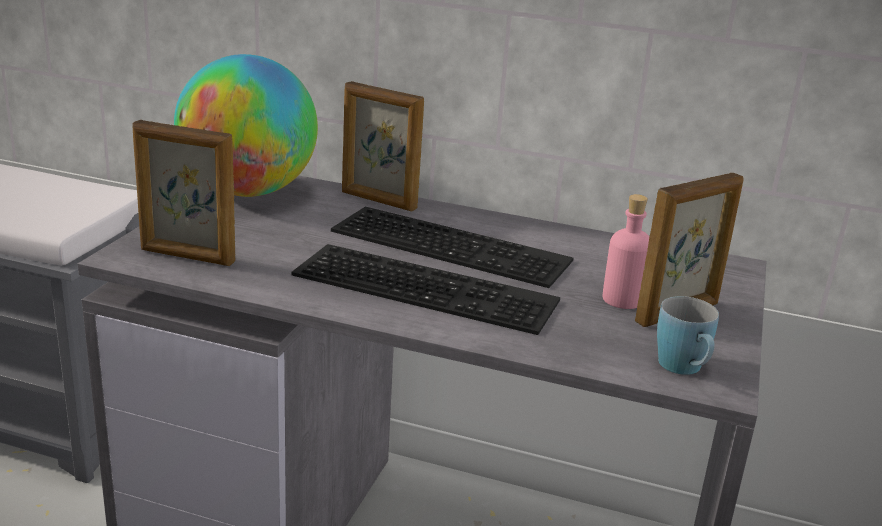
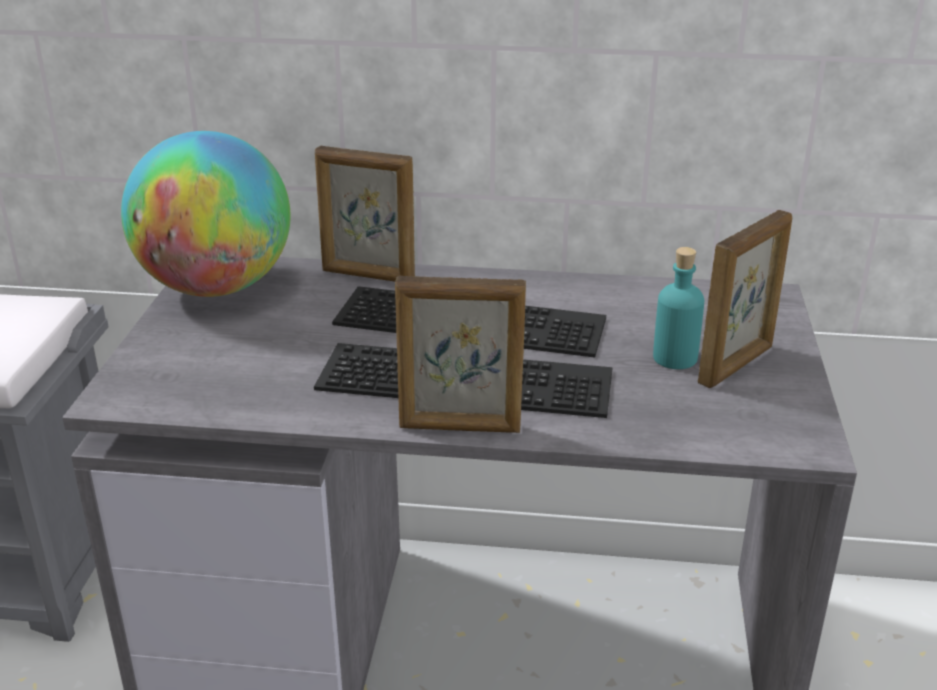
camera: 10 degrees left, 5 degrees up
picture frame [132,120,235,266] -> picture frame moved to [395,276,526,433]
pink bottle [602,194,649,309] -> turquoise bottle [653,247,704,369]
blue mug [657,296,719,375] -> none

